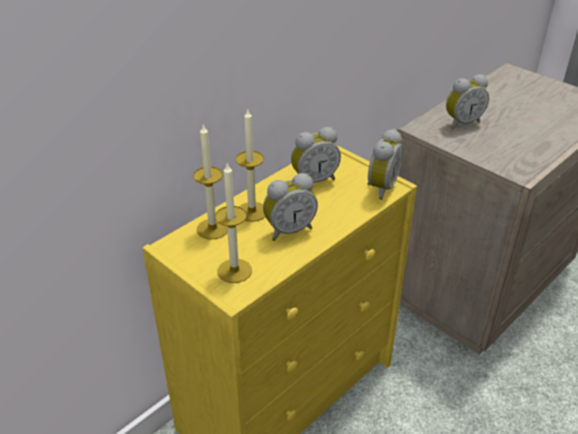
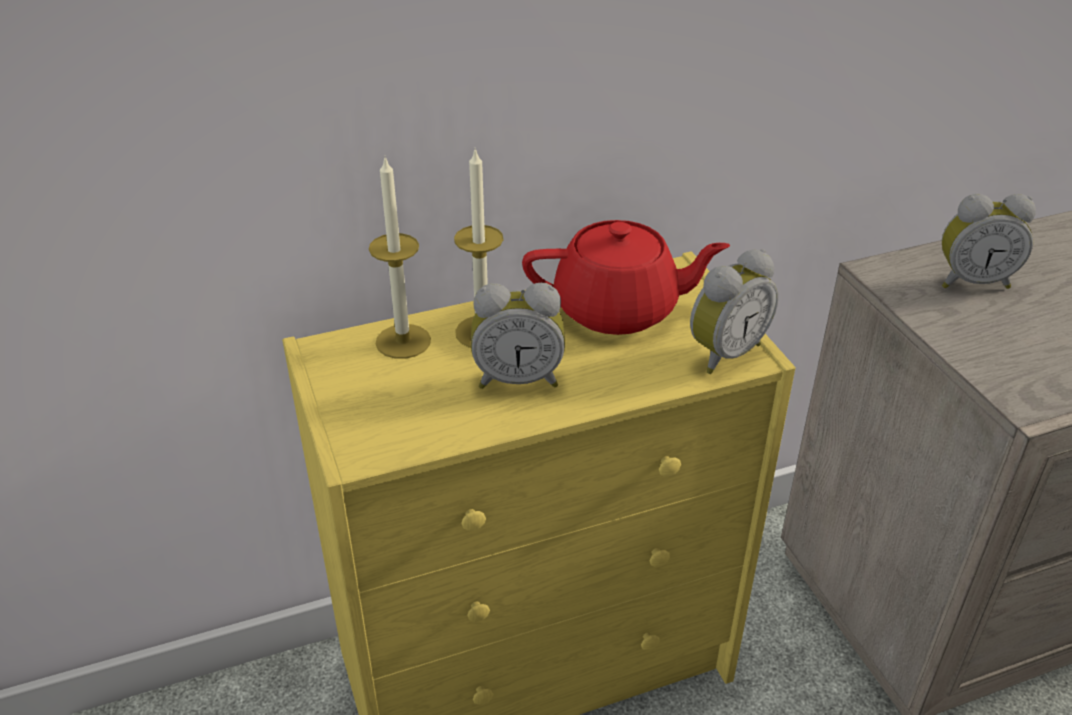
camera: 25 degrees right, 0 degrees up
candle [215,163,252,283] -> none
alarm clock [291,127,341,183] -> red teapot [522,220,730,335]

